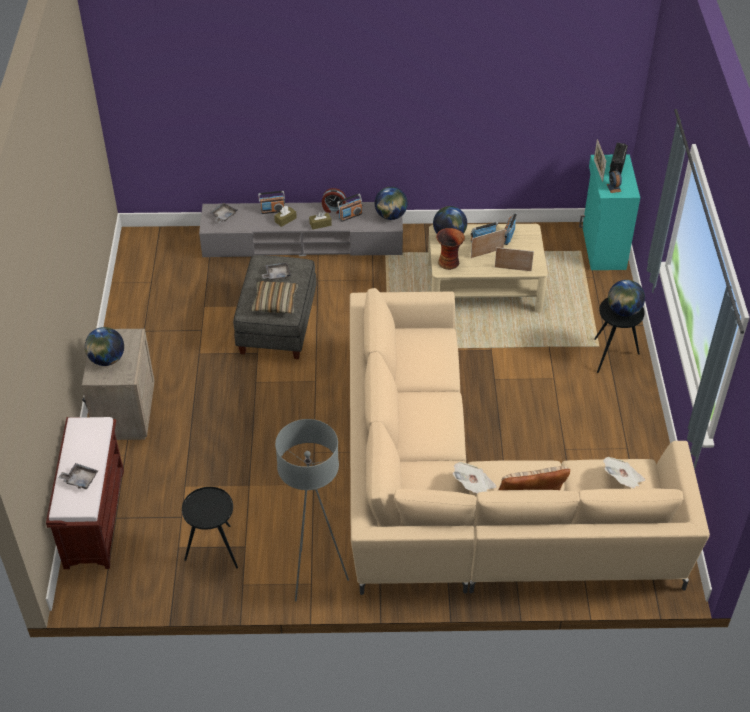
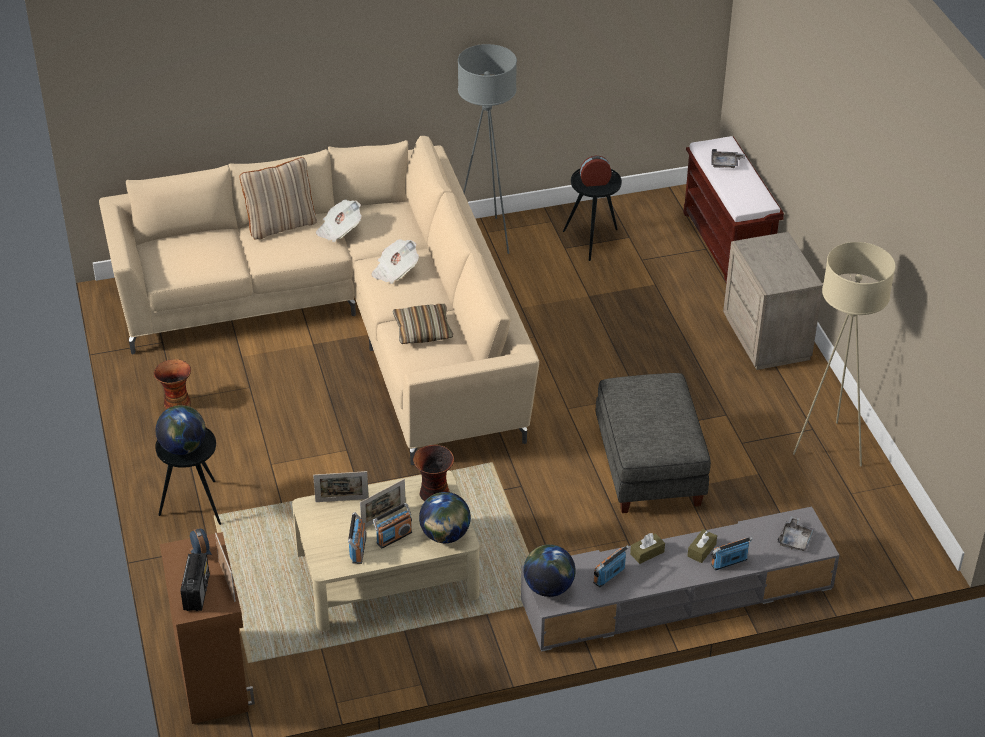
camera: 165 degrees right, 5 degrees down
globe [85,327,124,366] -> none
pillow [251,281,298,314] -> pillow moved to [392,304,453,344]
grey tray [262,262,291,281] -> none
alarm clock [322,188,347,214] -> alarm clock moved to [580,156,612,186]
turquoise cabinet [579,154,640,270] -> brown cabinet [160,532,255,724]
newspaper [603,457,645,489] -> newspaper moved to [371,239,419,284]
none -> vase [154,359,191,410]
none -> beige floor lamp [793,242,896,467]

